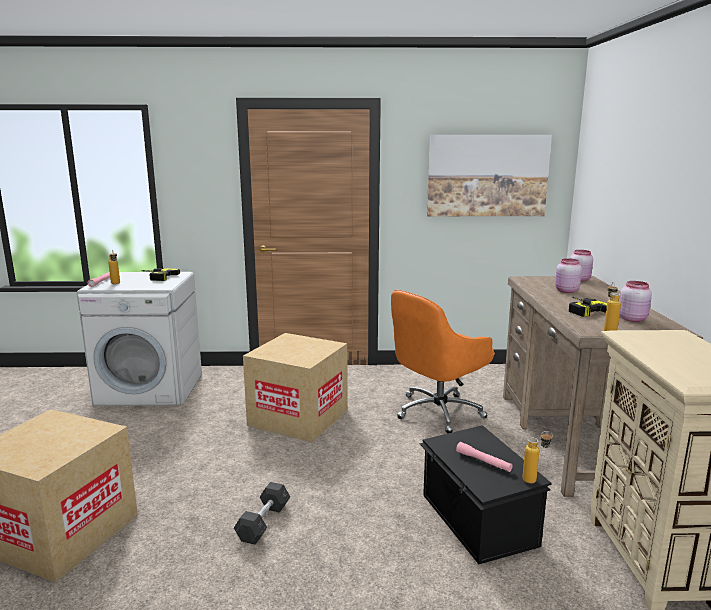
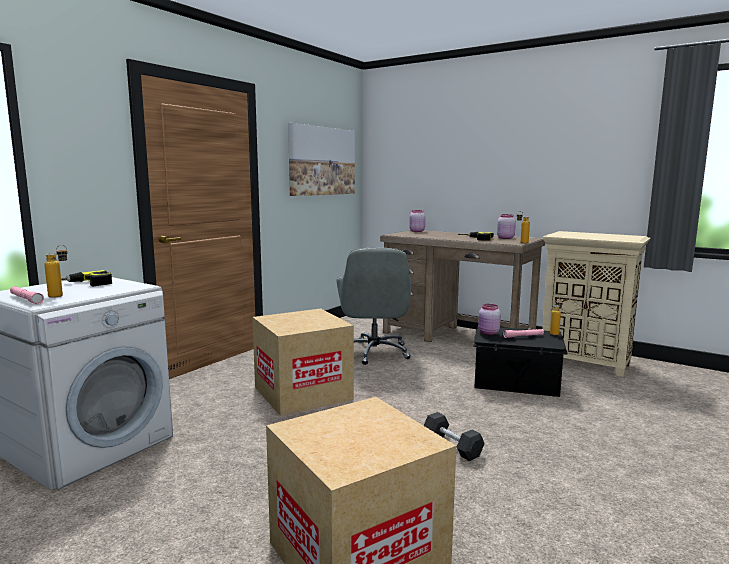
camera: 55 degrees left, 5 degrees down
orange office chair [391,290,495,434] -> grey office chair [337,248,411,365]
pink jar [555,258,582,293] -> pink jar moved to [478,304,501,335]

